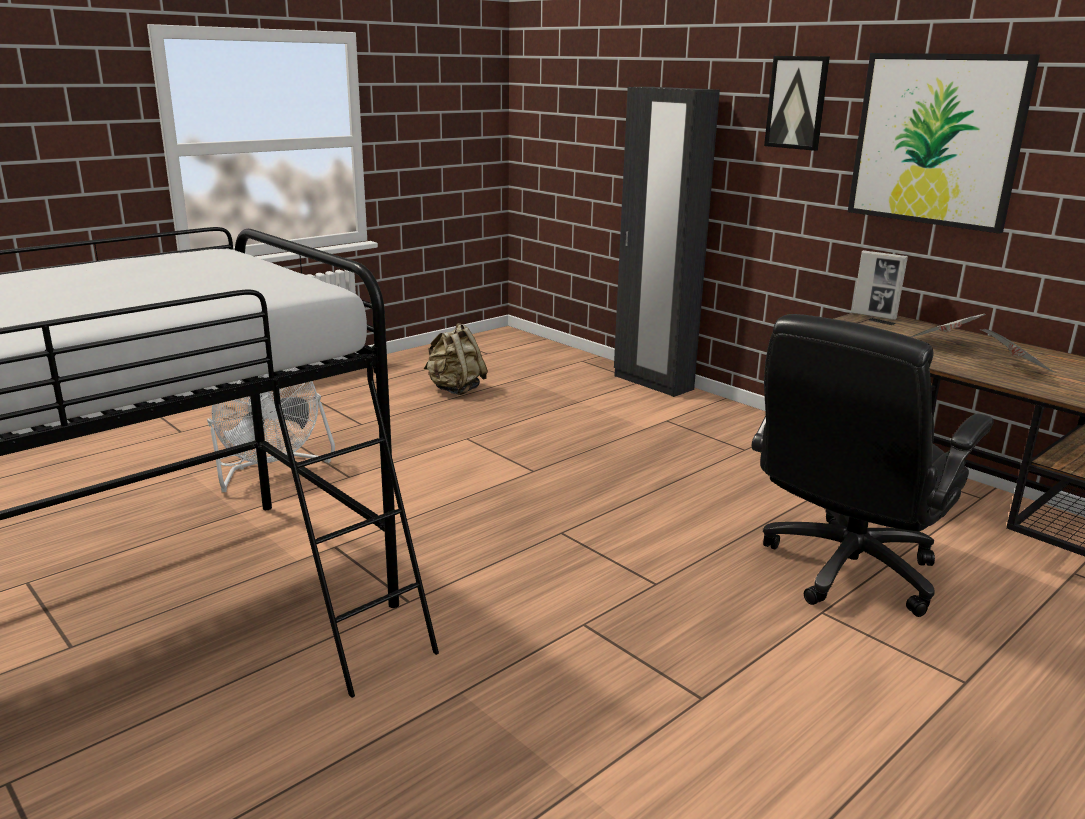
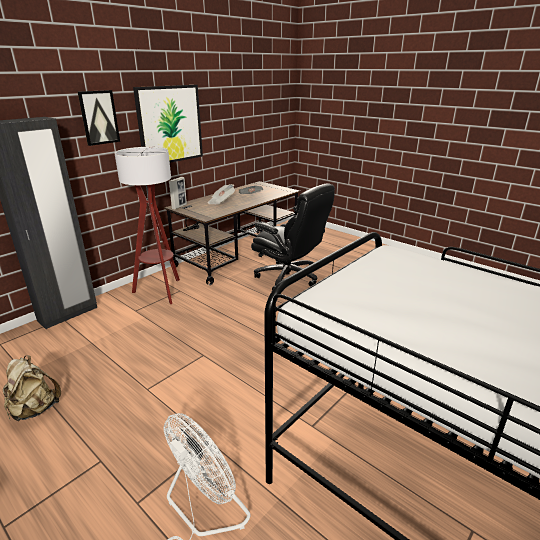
camera: 95 degrees left, 5 degrees up
none -> floor lamp [115,147,180,304]

